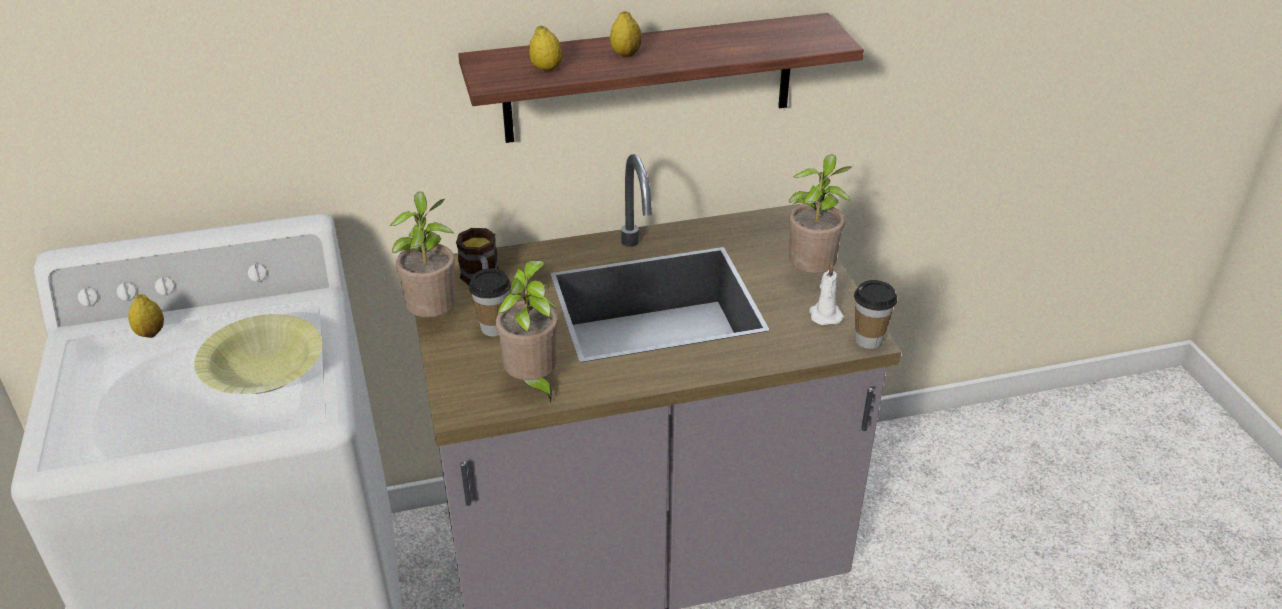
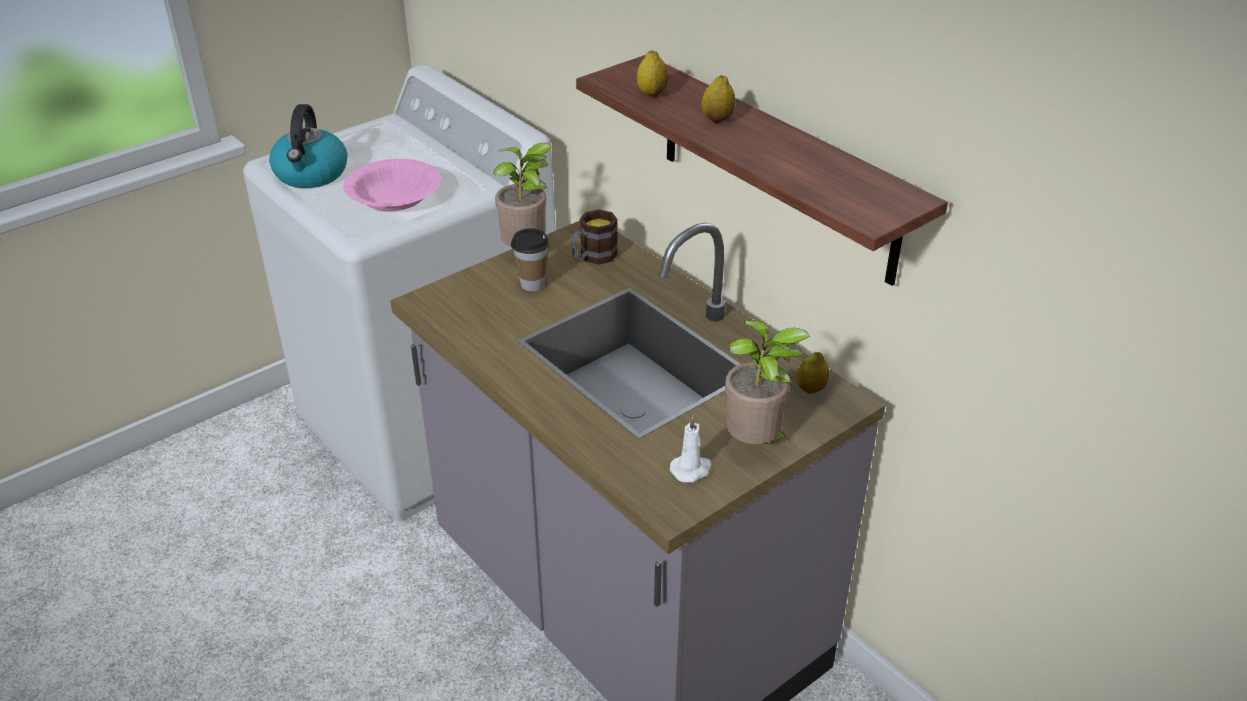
camera: 65 degrees right, 0 degrees up
lemon [128,294,164,338] -> lemon moved to [796,352,829,394]
yellow bowl [194,314,322,394] -> pink bowl [343,159,441,211]
potted plant [496,261,559,403] -> none
cup [854,280,897,349] -> none
none -> kettle [269,104,347,188]

